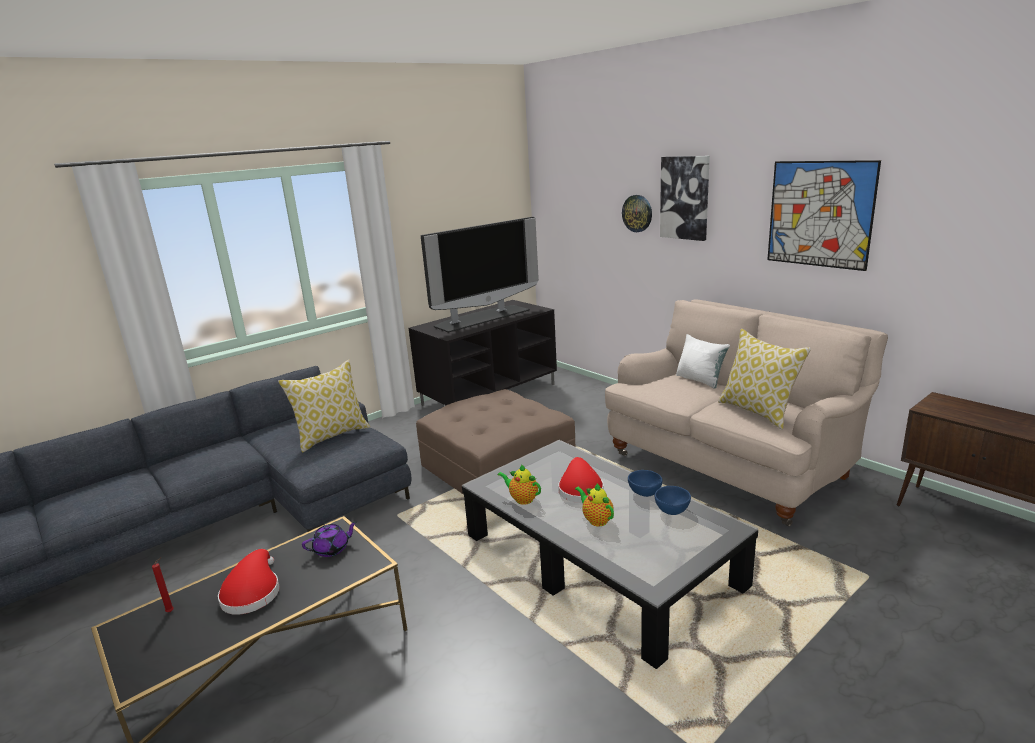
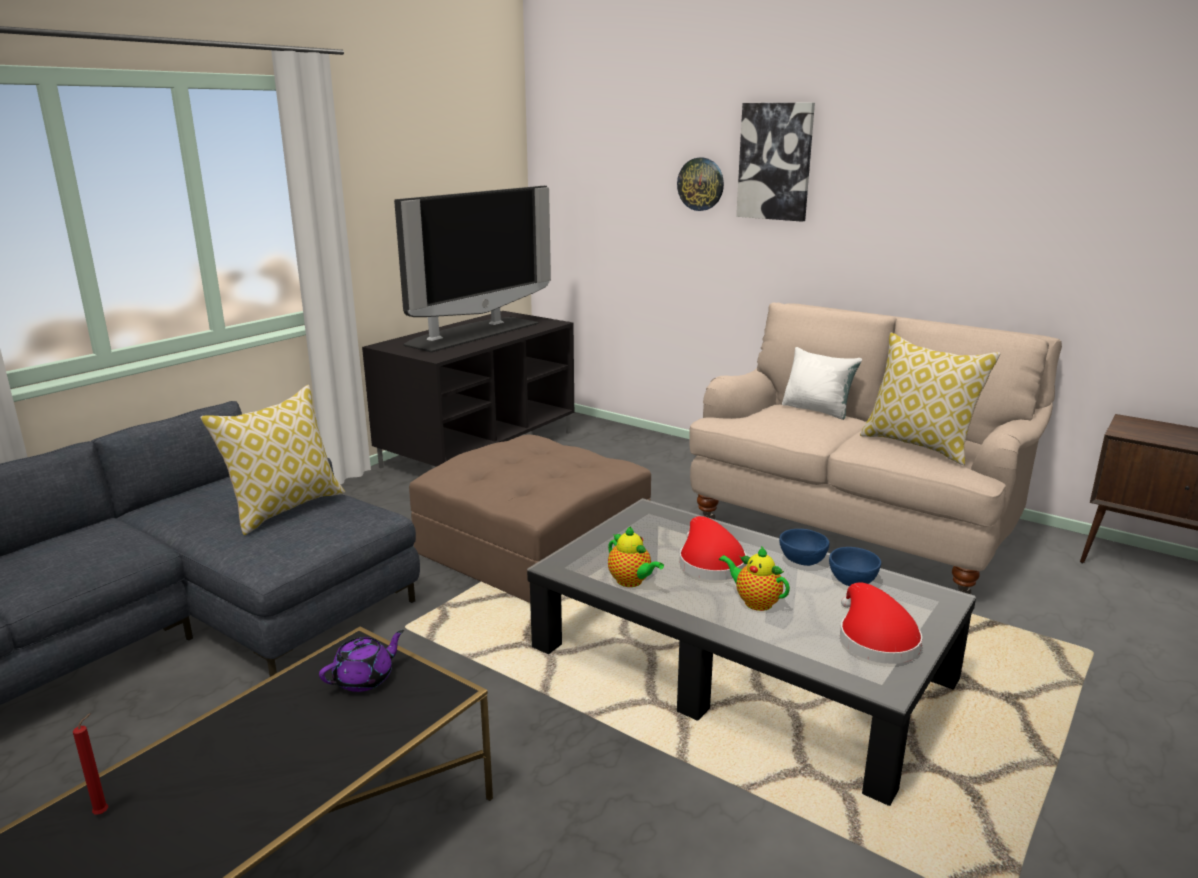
camera: 15 degrees left, 0 degrees up
red hat [218,549,280,615] -> red hat moved to [840,582,922,664]
teapot [497,464,541,505] -> teapot turned 150 degrees counterclockwise [608,526,664,587]
picture [767,160,881,271] -> none

